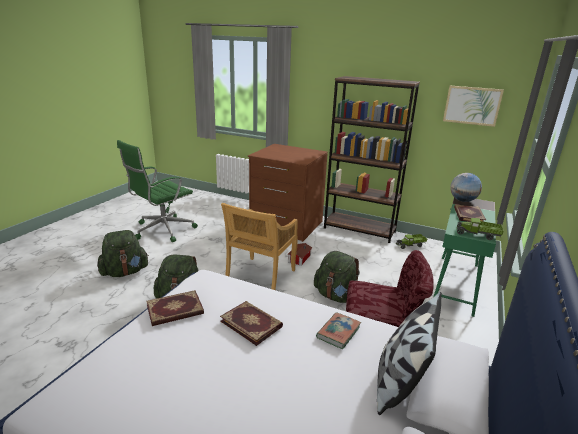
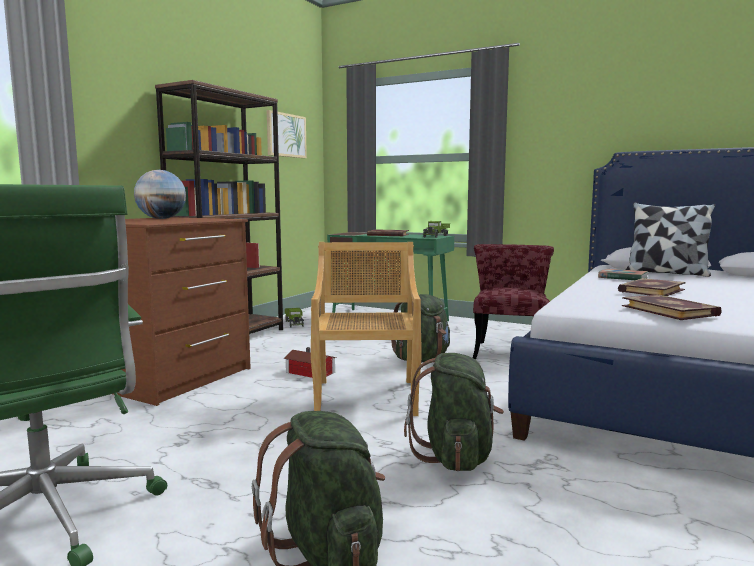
camera: 85 degrees left, 15 degrees down
beige chair [221,203,298,290] -> beige chair turned 120 degrees counterclockwise [311,242,422,416]
globe [450,173,482,202] -> globe moved to [134,170,186,219]

